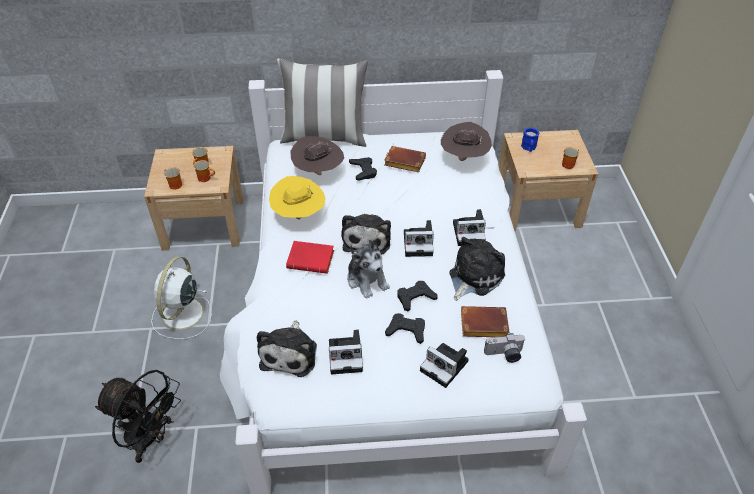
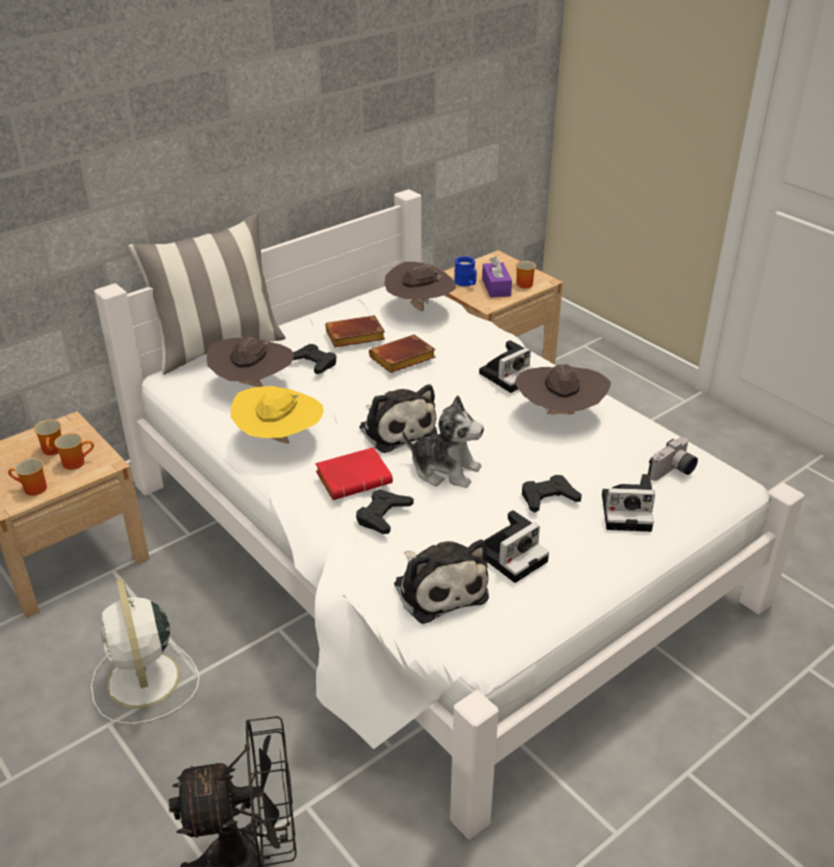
camera: 35 degrees left, 10 degrees down
black game controller [398,281,438,312] -> black game controller moved to [356,489,414,534]
camera [404,220,434,257] -> none
plush toy [449,237,505,301] -> brown hat [515,364,611,414]
brown book [461,306,510,337] -> brown book moved to [369,335,436,373]
none -> purple tissue box [482,256,512,298]

